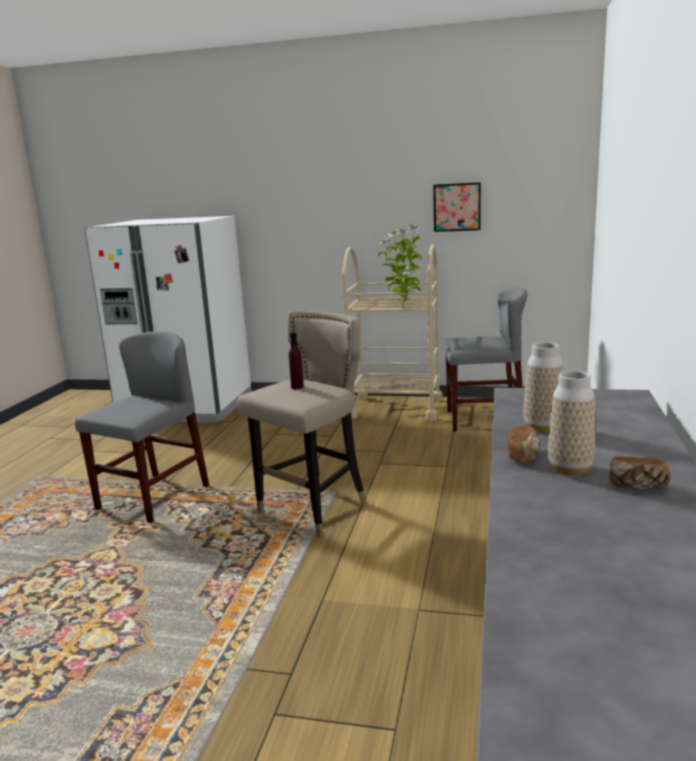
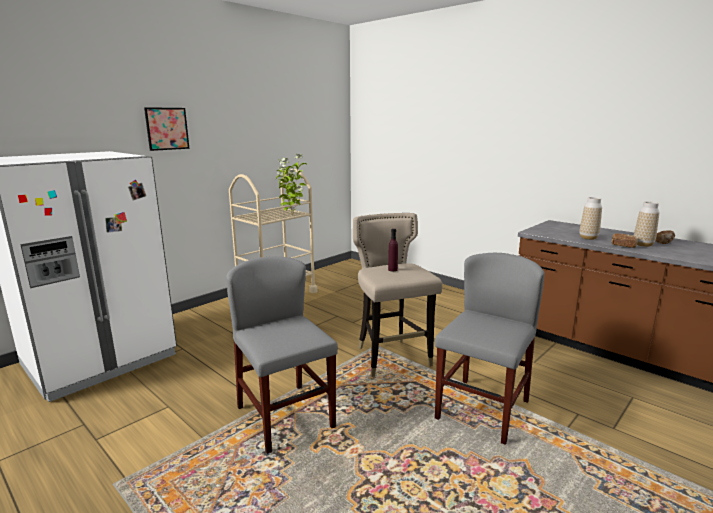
camera: 60 degrees left, 0 degrees up
picture [433,182,481,232] -> picture moved to [144,107,190,151]
grey chair [443,288,528,432] -> grey chair moved to [435,253,545,445]

